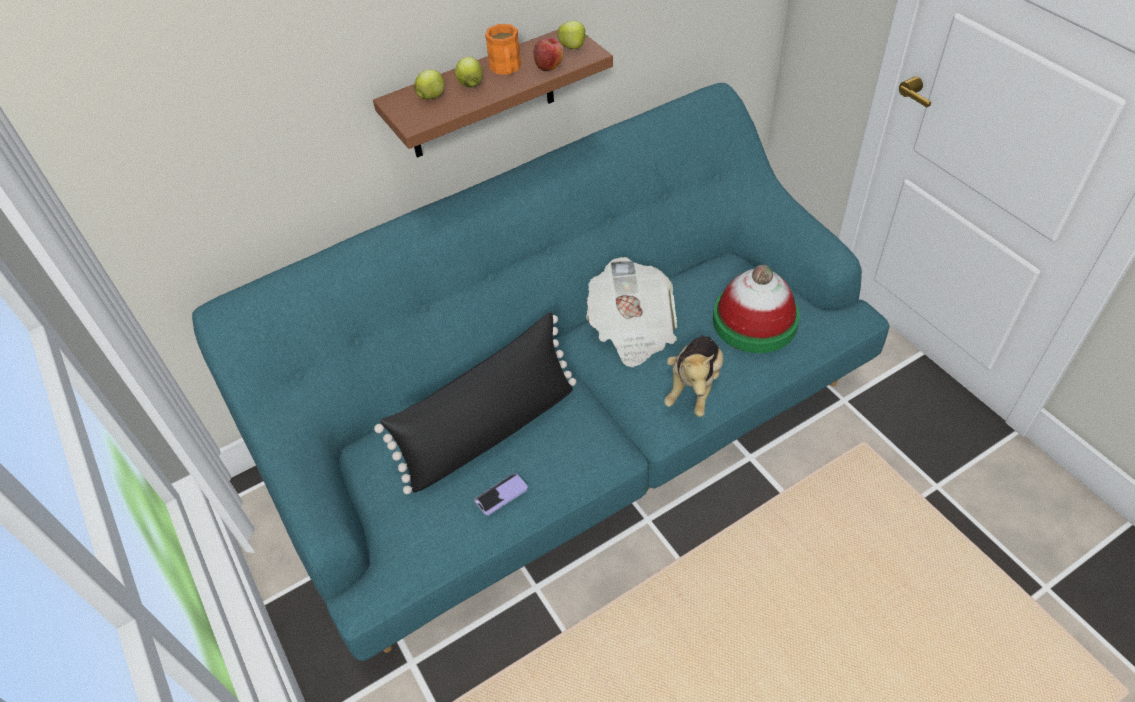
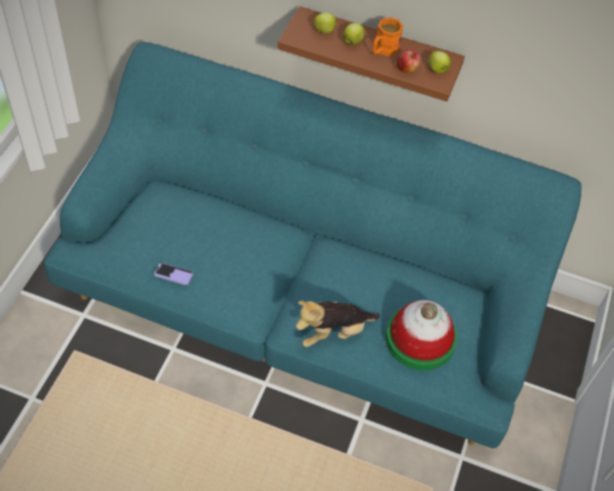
camera: 45 degrees right, 5 degrees up
black pillow [374,313,576,494] -> none
newspaper [586,257,677,367] -> none

